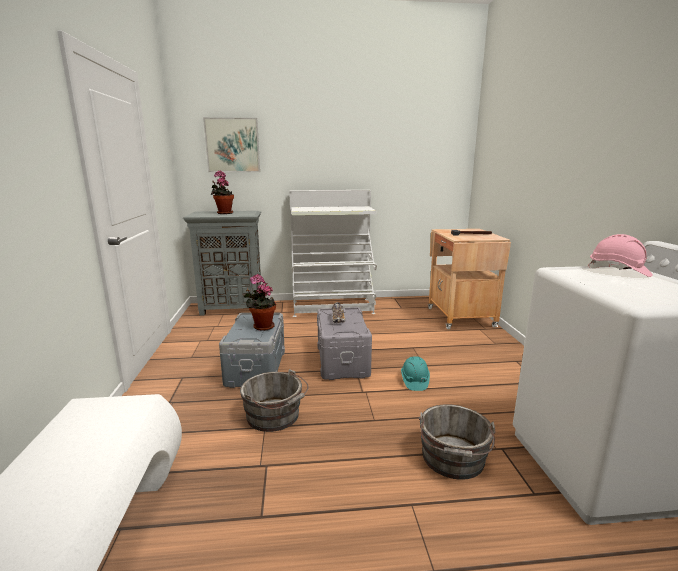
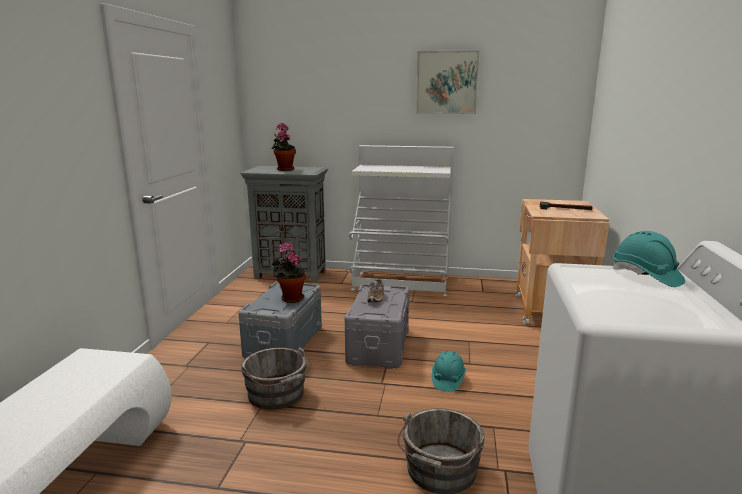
camera: 15 degrees right, 0 degrees up
picture [203,117,260,172] -> picture moved to [416,50,480,114]
pink hard hat [588,234,653,277] -> turquoise hard hat [612,231,685,287]

